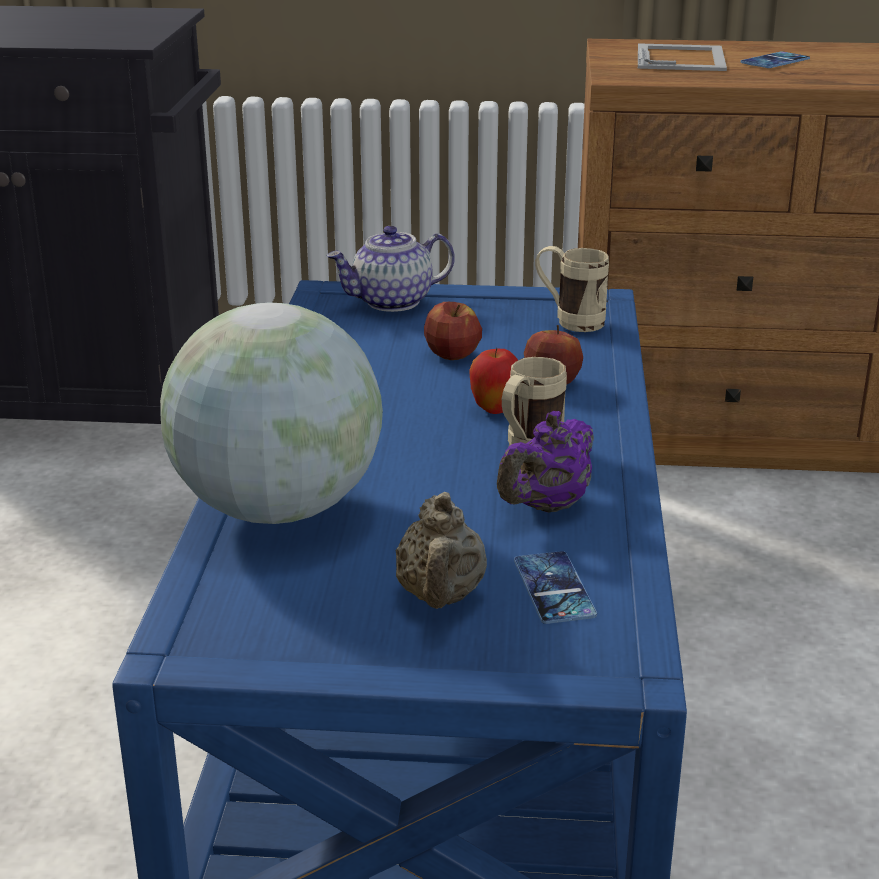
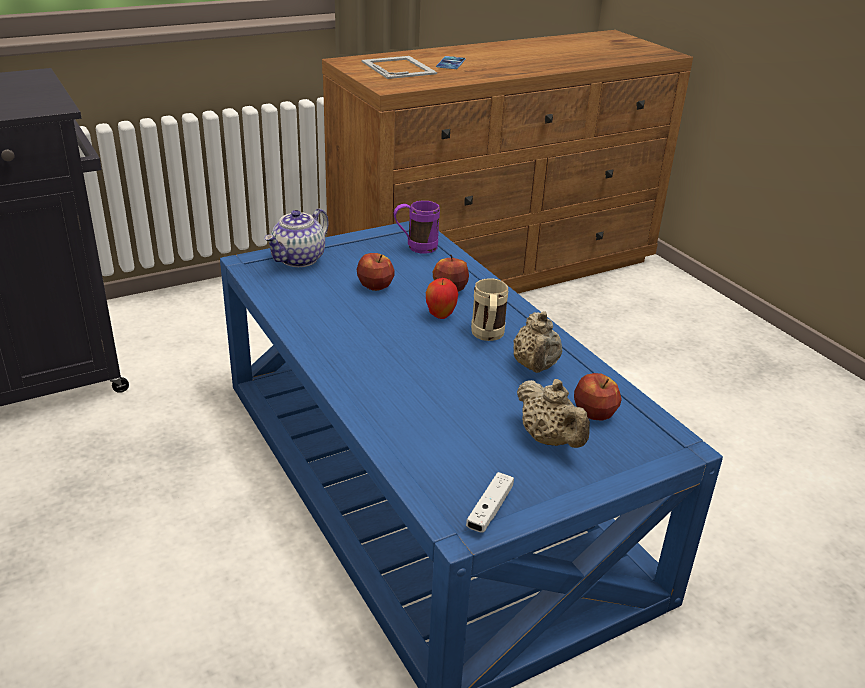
camera: 35 degrees left, 5 degrees up
globe [160,303,383,524] -> none
purple teapot [497,411,594,513] -> beige teapot [513,311,562,373]
phone [514,551,597,624] -> apple [574,373,622,421]
beige mug [535,246,609,332] -> purple mug [394,201,440,254]
none -> white game controller [466,472,514,533]

